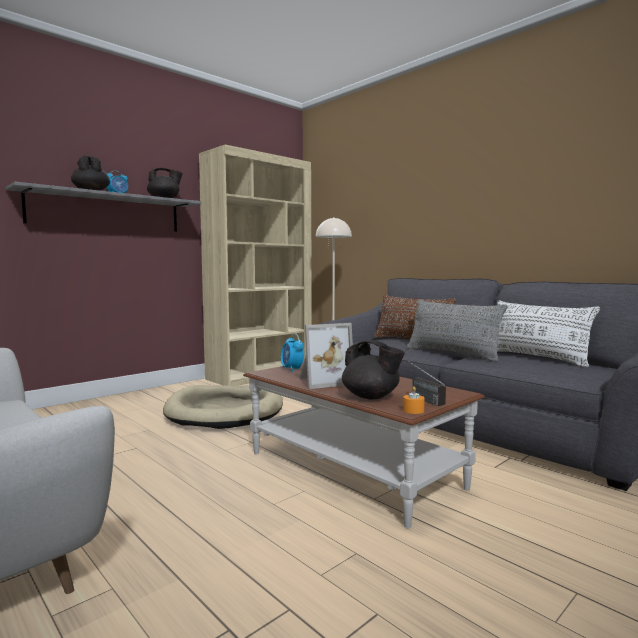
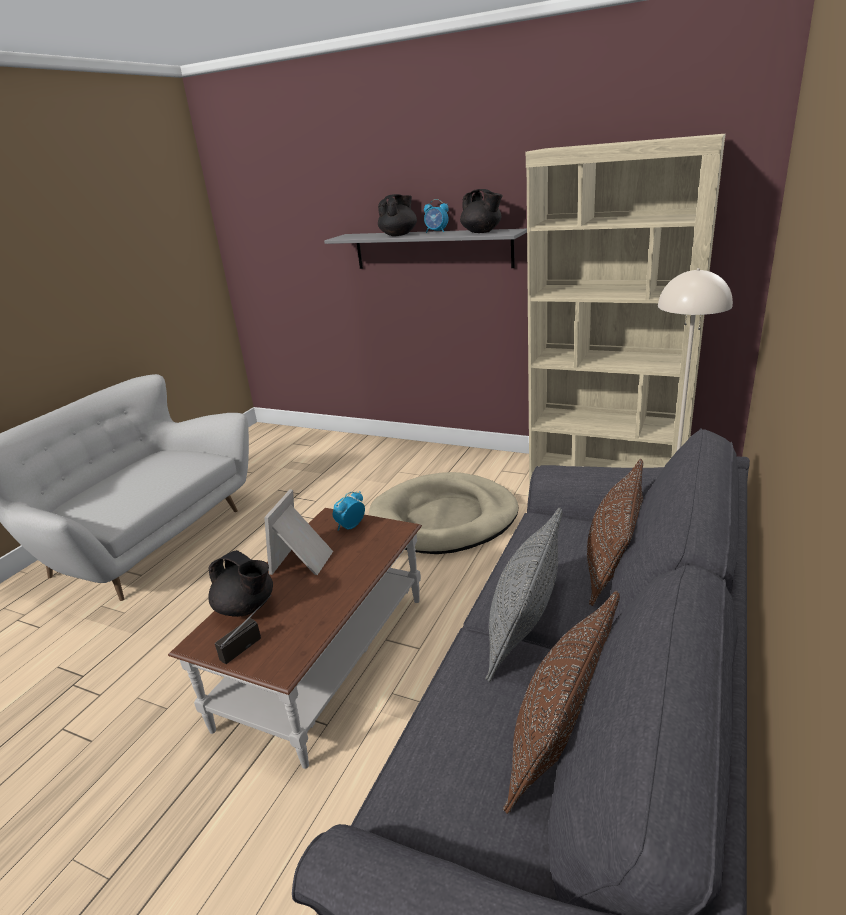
camera: 70 degrees right, 20 degrees up
picture frame [299,323,353,389] -> picture frame turned 60 degrees clockwise [264,489,333,575]
black teapot [342,340,405,399] -> black teapot turned 75 degrees counterclockwise [208,550,273,617]
orange candle [403,386,425,414] -> none
white pillow [497,301,600,367] -> brown pillow [503,591,620,814]

